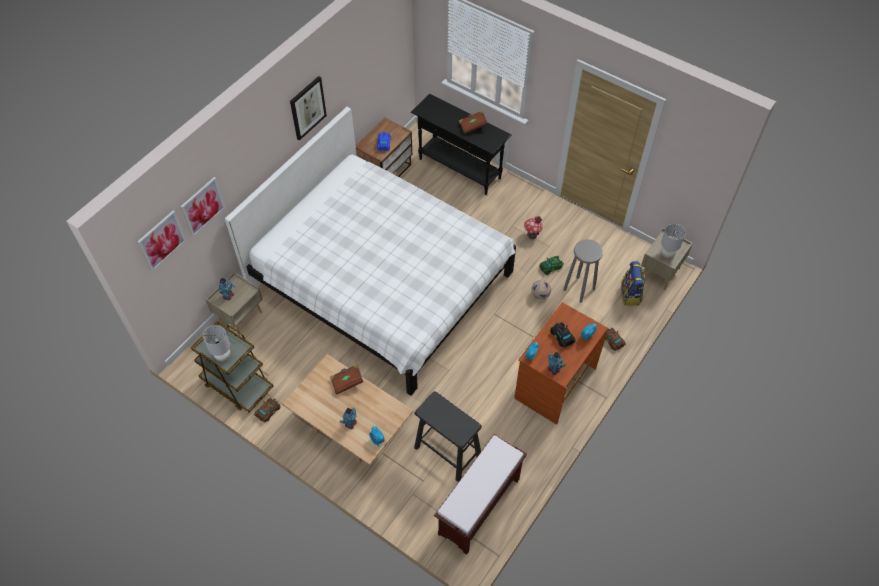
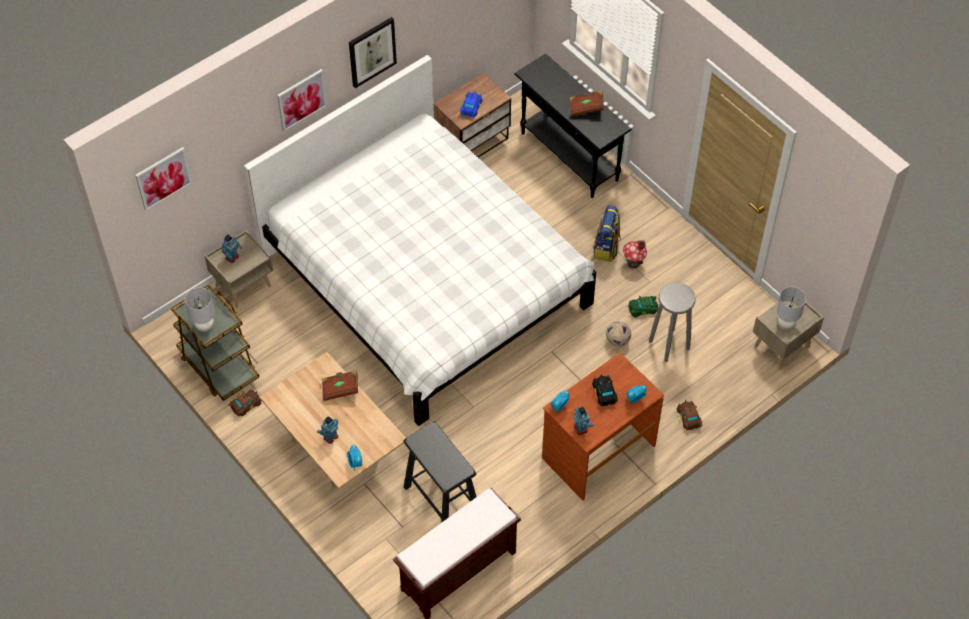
camera: 15 degrees right, 0 degrees up
picture [181,177,225,237] -> picture moved to [277,69,327,132]
backpack [621,261,645,306] -> backpack moved to [593,205,621,262]

